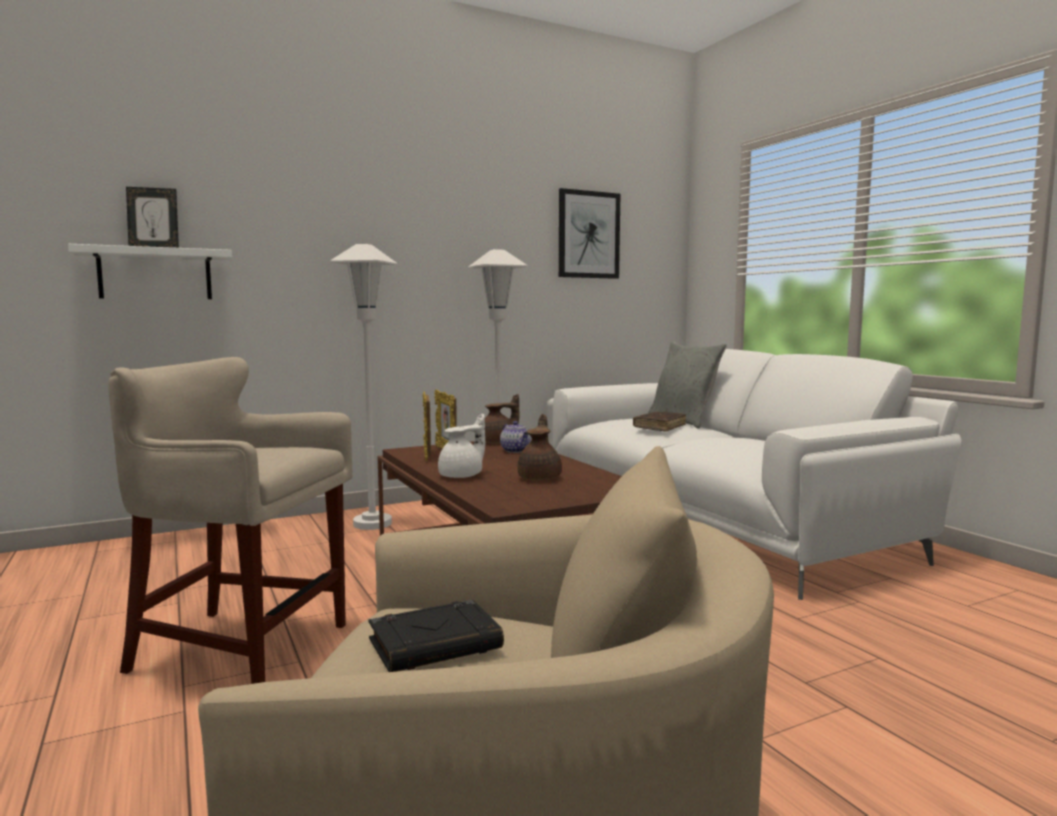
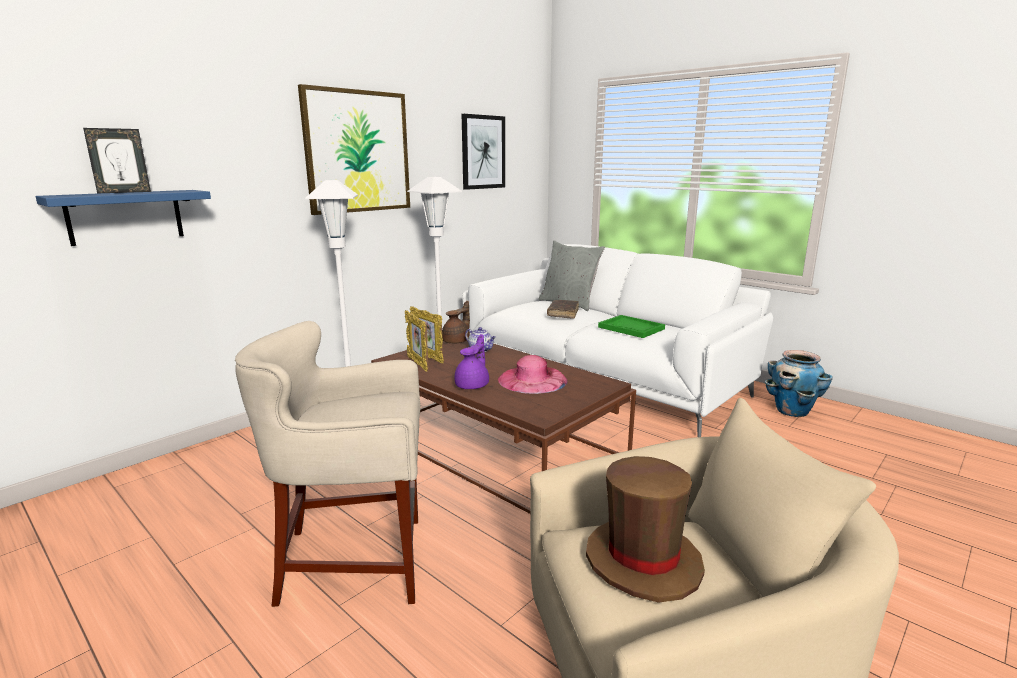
camera: 20 degrees left, 10 degrees up
white shelf [68,244,232,299] -> blue shelf [36,190,211,246]
black book [368,600,504,672] -> brown hat [586,456,705,603]
white teapot [438,414,485,478] -> purple teapot [454,334,489,389]
brown teapot [517,414,562,480] -> pink hat [498,355,567,394]
none -> picture [298,84,410,215]
none -> green tray [598,315,665,338]
none -> planter [765,350,833,417]

